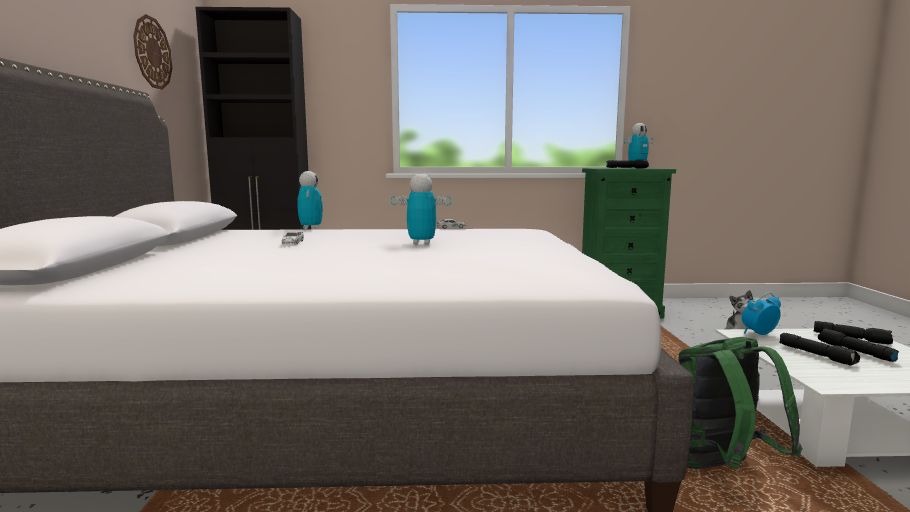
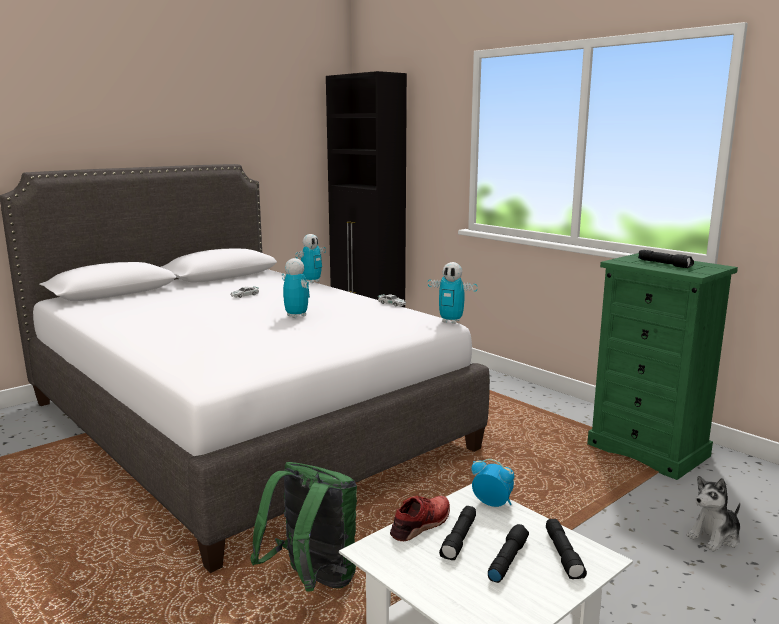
camera: 50 degrees right, 5 degrees up
wall clock [133,14,172,90] -> none
toy robot [624,123,653,168] -> toy robot moved to [428,262,478,324]
none -> red shoe [390,495,450,542]

